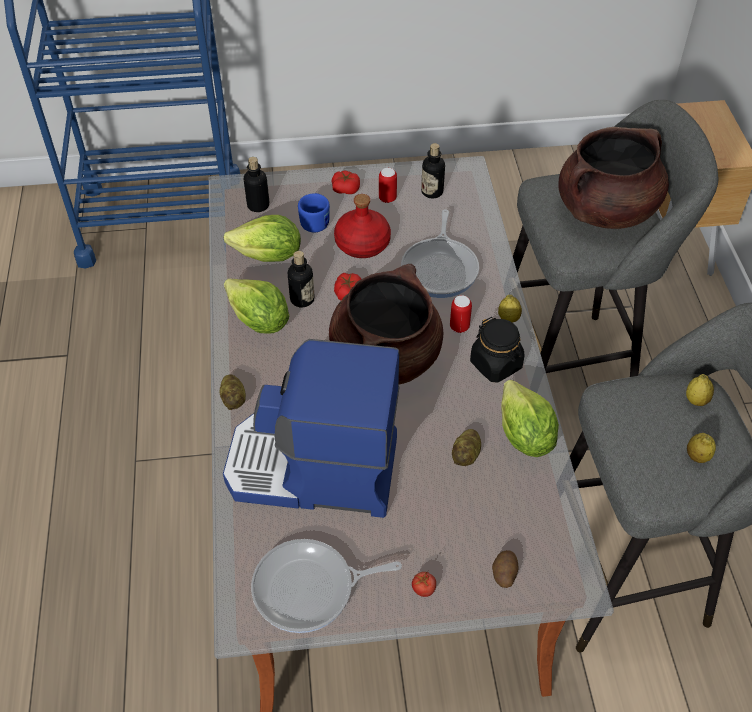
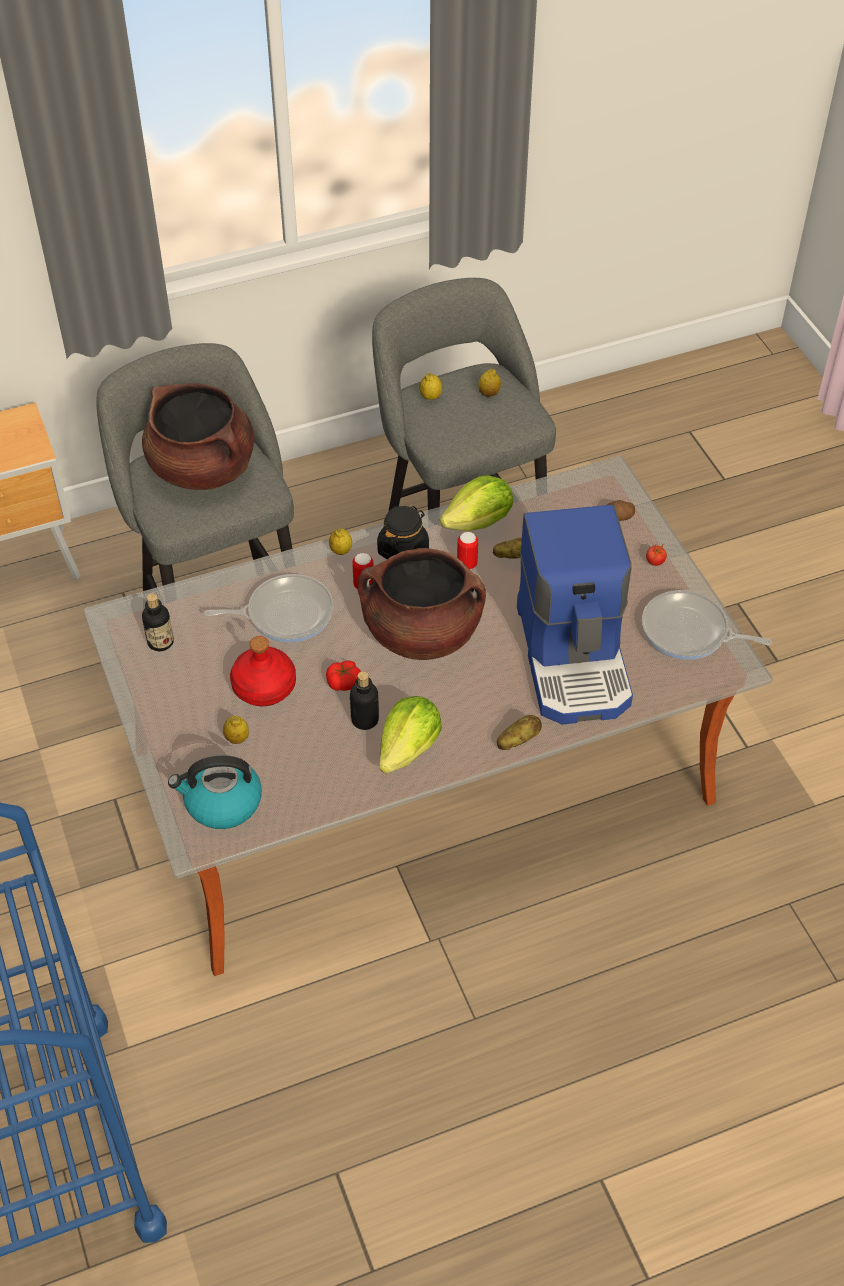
camera: 105 degrees left, 0 degrees up
lettuce [224,215,301,262] -> none
bottle [244,157,269,212] -> kettle [168,755,262,829]
frying pan [251,539,402,633] -> frying pan turned 135 degrees clockwise [642,590,772,660]
blue mug [298,193,330,232] -> lemon [223,716,249,744]
tomato [331,170,360,194] -> none
can [379,168,397,203] -> can moved to [457,532,478,570]

